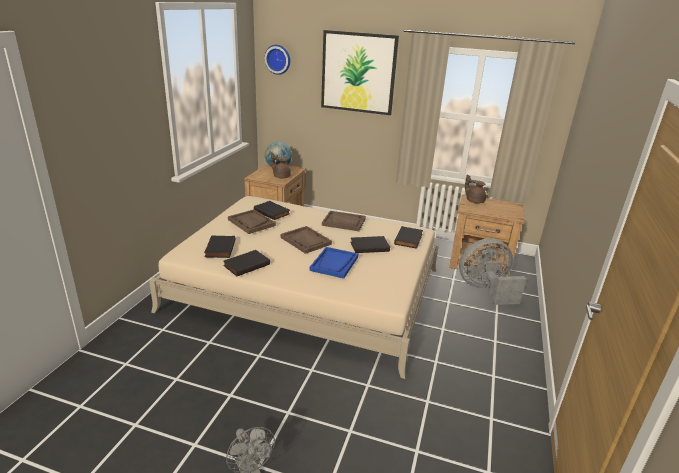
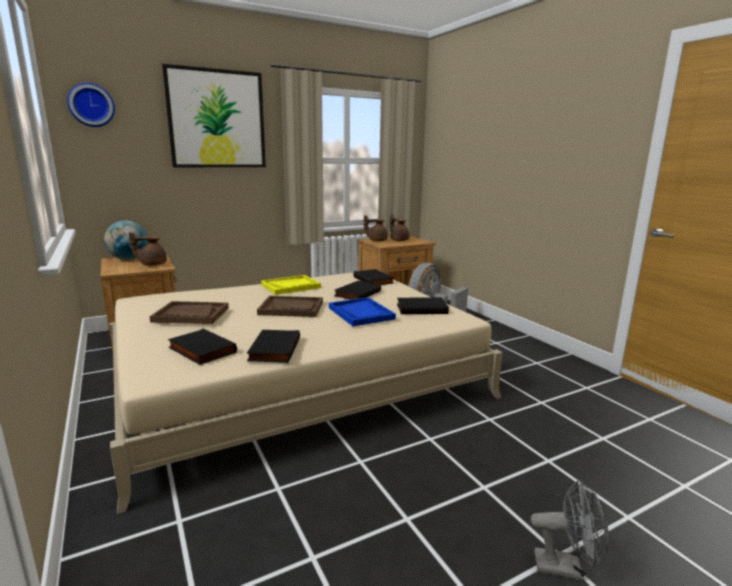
camera: 45 degrees left, 10 degrees down
black book [254,201,290,220] -> black book moved to [397,297,449,314]
brown tray [322,211,366,231] -> yellow tray [261,275,321,295]
none -> brown teapot [390,213,410,241]

